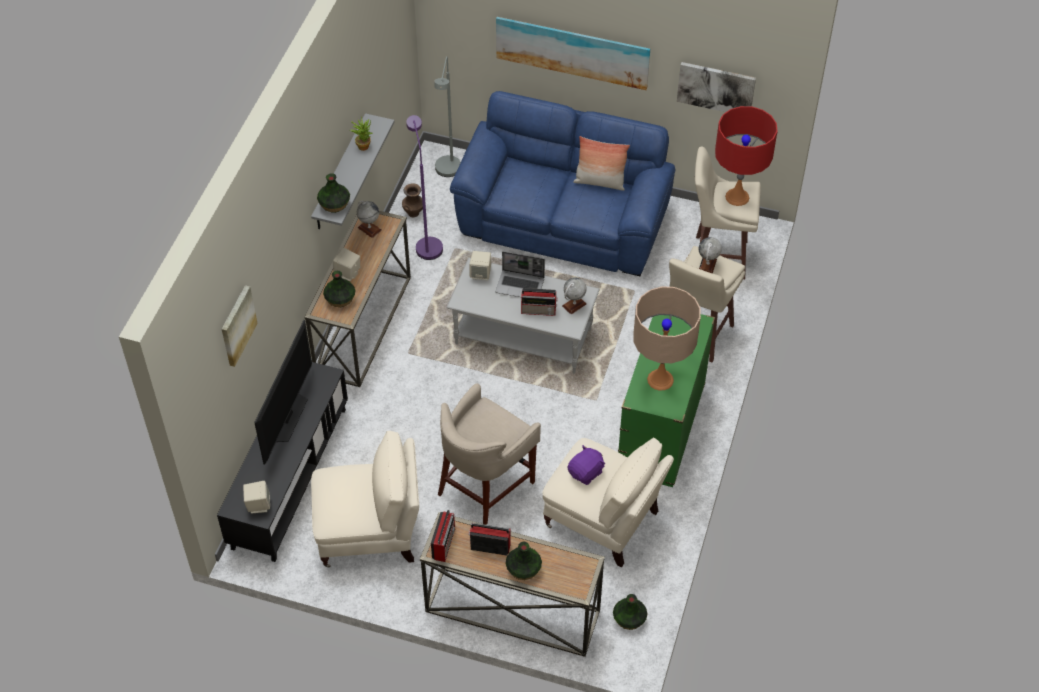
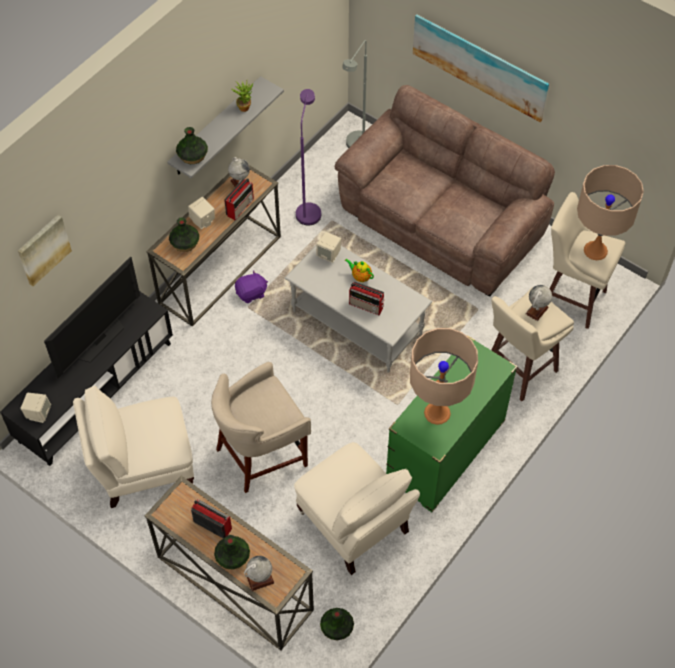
camera: 20 degrees right, 5 degrees up
beige armchair [311,431,419,567] -> beige armchair turned 150 degrees clockwise [73,386,194,508]
brown vase [402,183,423,217] -> none
radio [431,510,455,562] -> radio moved to [224,178,254,220]
blue sofa [450,91,675,276] -> brown sofa [335,85,555,297]
laptop [496,251,545,297] -> teapot [345,258,374,282]
globe [562,278,587,314] -> globe moved to [244,556,274,591]
purple plush toy [568,445,605,485] -> purple plush toy moved to [235,270,268,303]
pillow [573,136,630,191] -> none
picture [677,62,756,112] -> none
red table lamp [715,106,778,206] -> beige table lamp [577,165,644,260]

